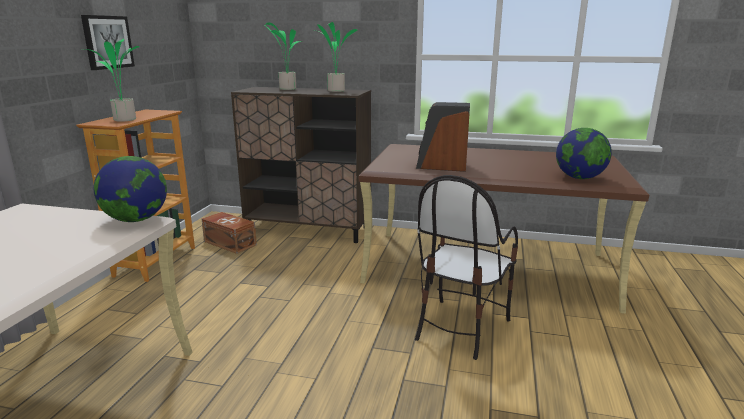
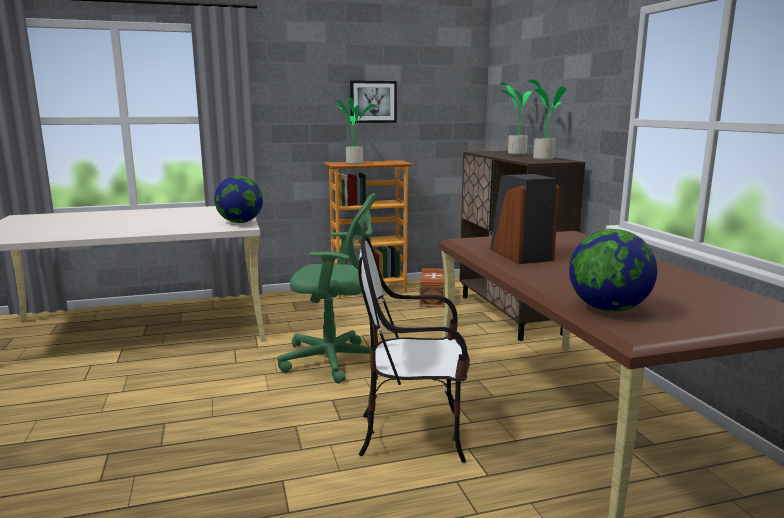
camera: 60 degrees right, 5 degrees down
none -> green office chair [277,193,377,383]

